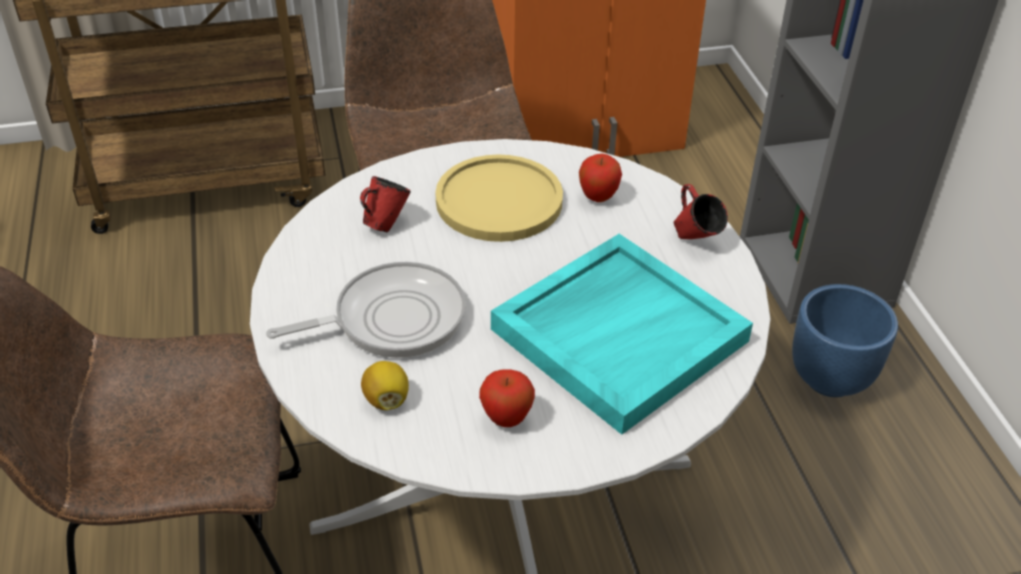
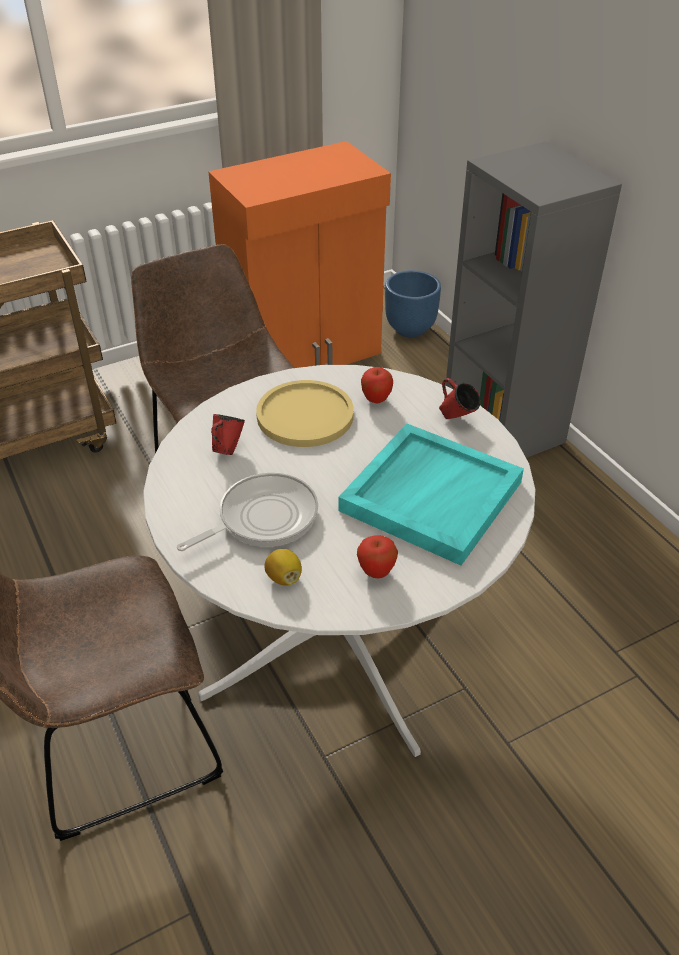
camera: 15 degrees left, 0 degrees up
blue planter [792,284,898,397] -> blue planter moved to [385,270,441,338]

